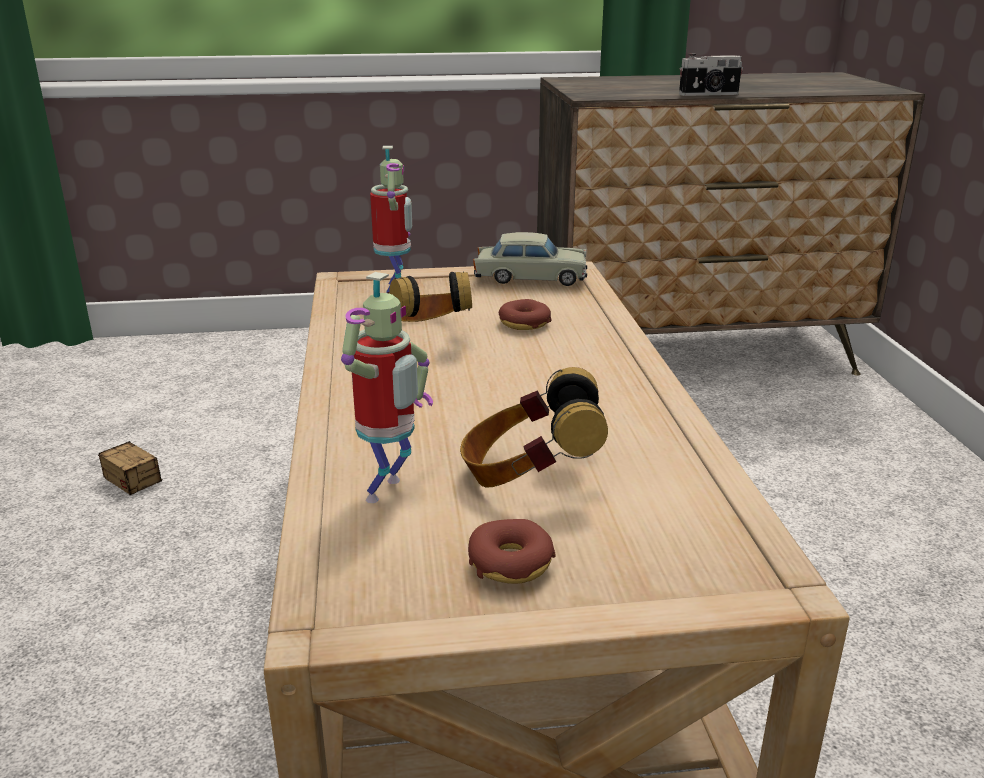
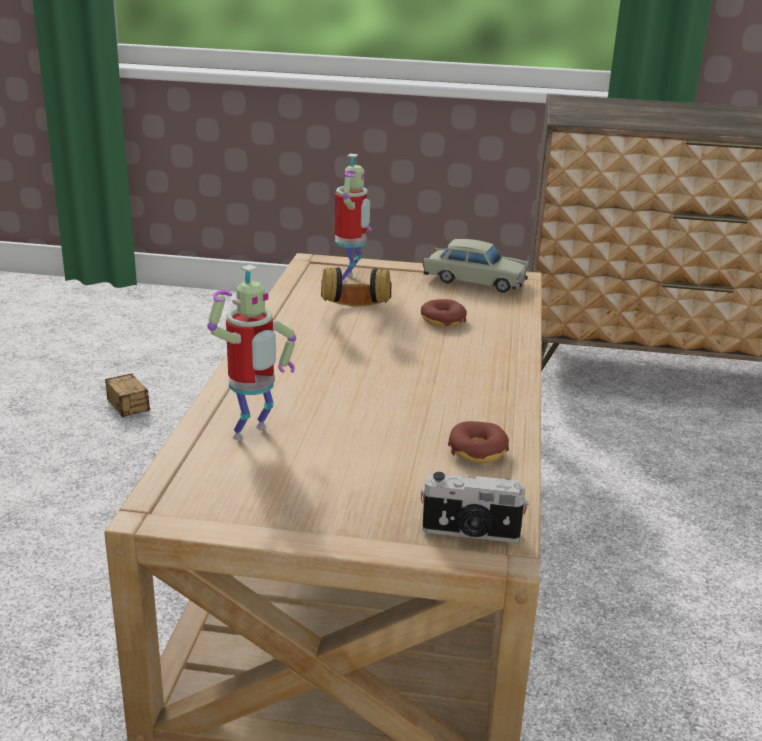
camera: 15 degrees right, 0 degrees up
headphones [460,367,608,488] -> none
donut [468,519,556,584] -> donut moved to [448,421,509,463]
camera [679,53,743,96] -> camera moved to [420,472,528,543]

